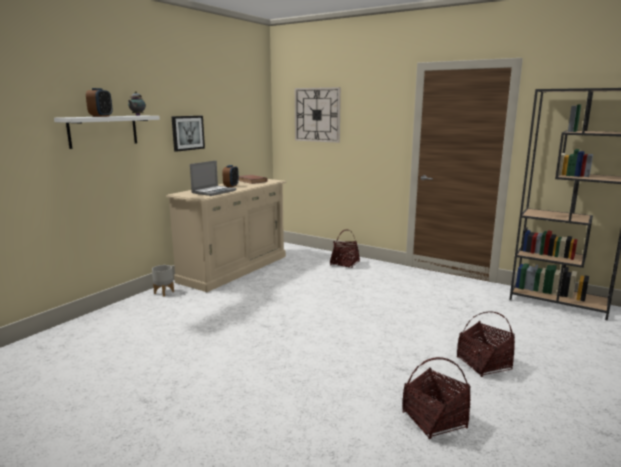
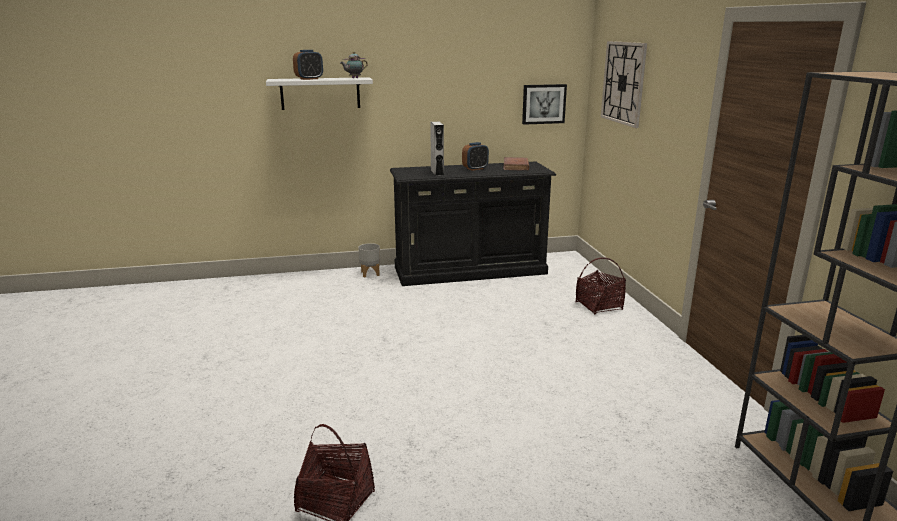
camera: 45 degrees right, 5 degrees up
beige cabinet [166,179,286,292] -> black cabinet [390,161,556,286]
picture [171,116,205,152] -> picture moved to [522,84,567,125]
laptop [190,160,236,196] -> grey speaker [430,122,444,176]
basket [457,312,515,377] -> none

